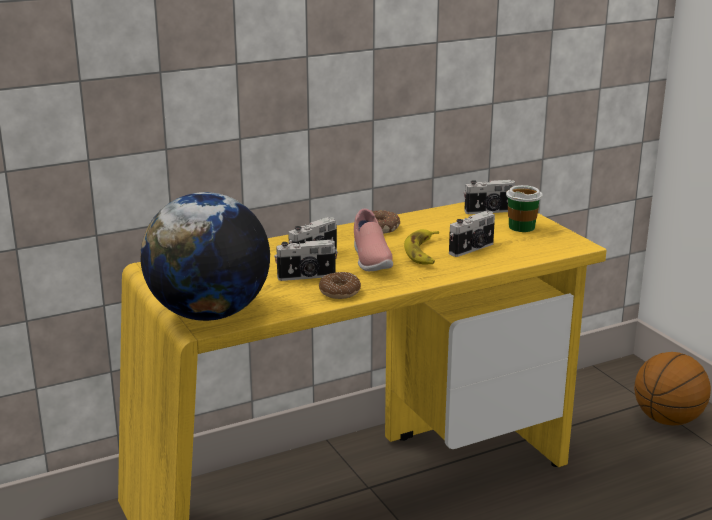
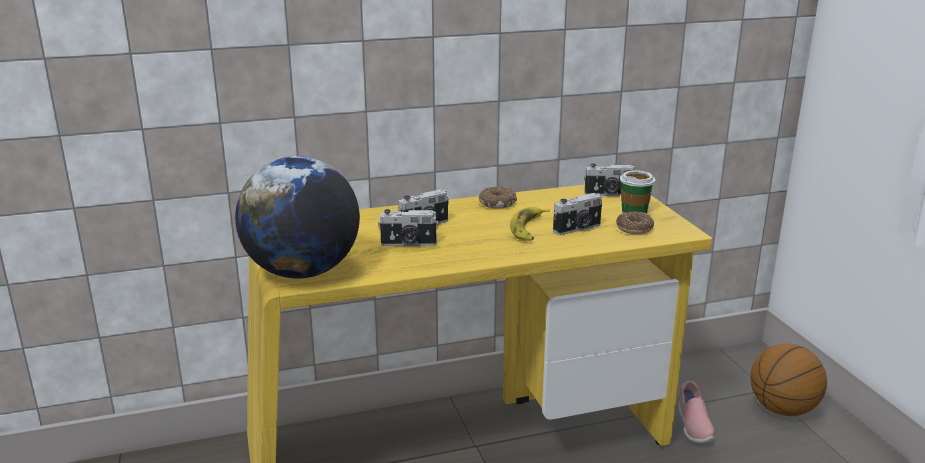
camera: 10 degrees right, 0 degrees up
donut [319,272,361,299] -> donut moved to [616,211,654,234]
pink shoe [354,209,393,271] -> pink shoe moved to [679,381,715,443]

